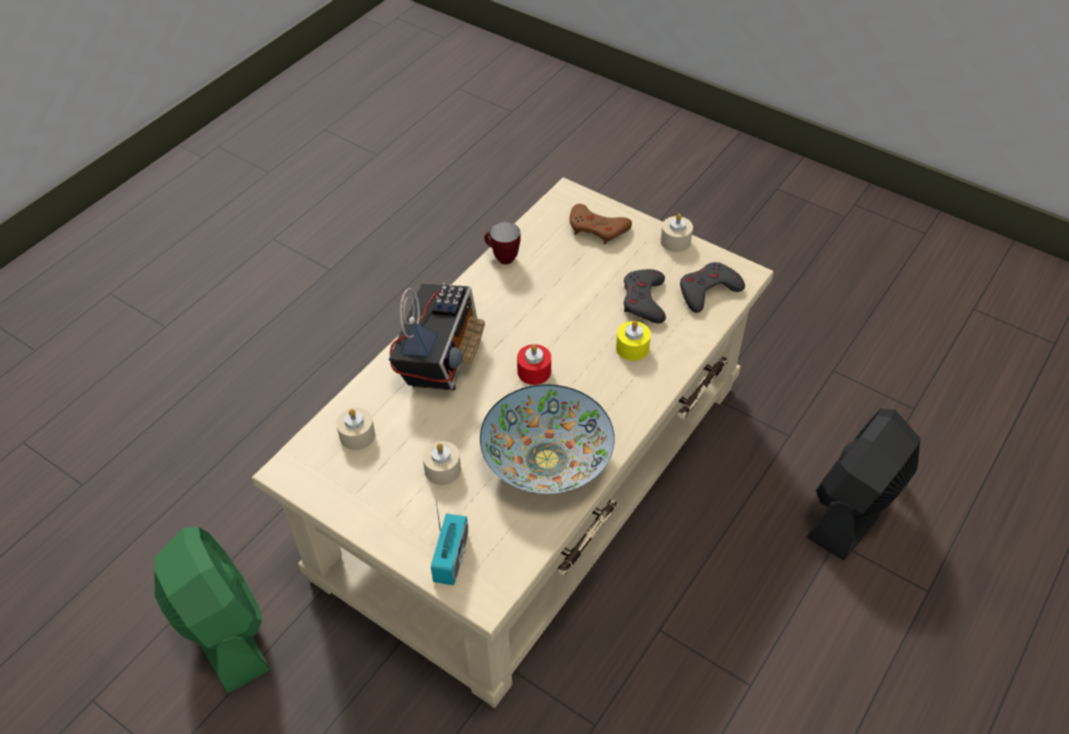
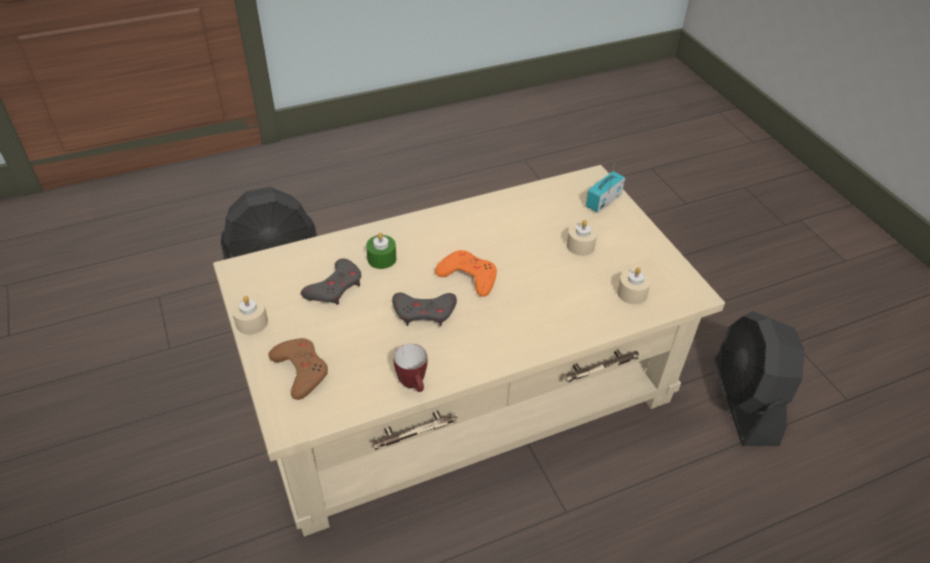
camera: 150 degrees left, 5 degrees down
green fan [154,527,270,693] -> black fan [715,311,804,446]
radio [389,283,485,391] -> none
bowl [480,384,615,494] -> none
red candle [517,344,551,385] -> orange game controller [435,250,497,297]
yellow candle [616,321,651,361] -> green candle [366,232,396,269]
grey game controller [680,262,745,313] -> grey game controller moved to [392,293,457,326]

